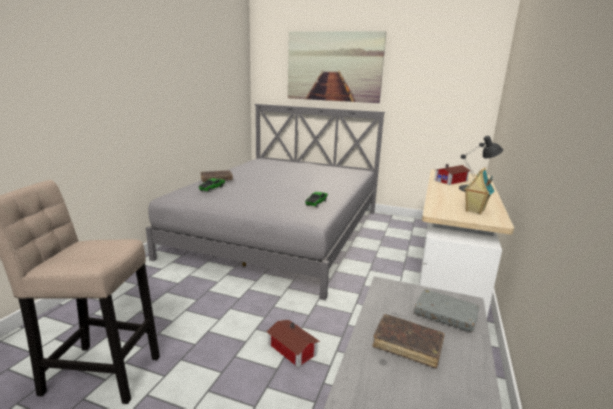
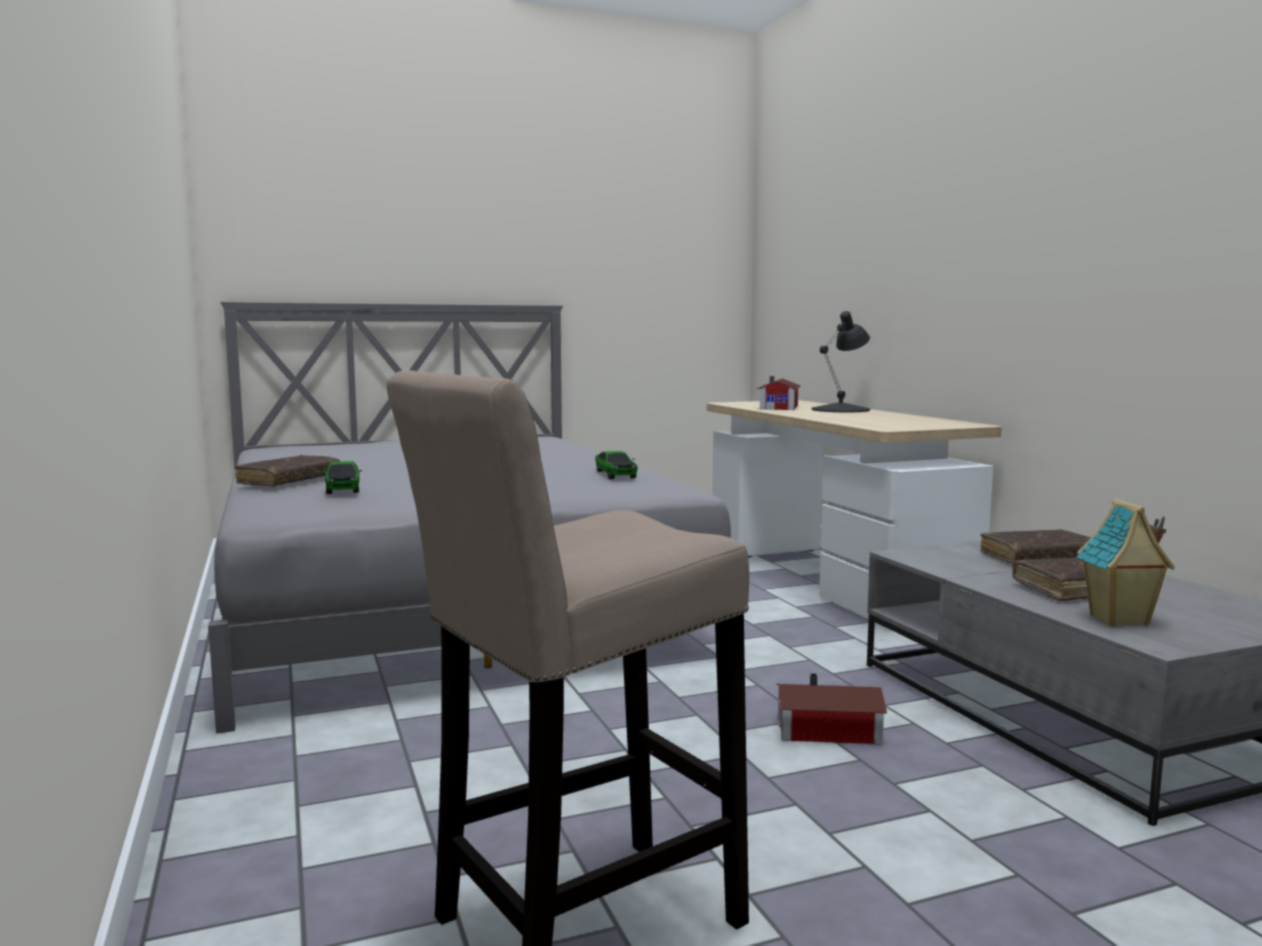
camera: 40 degrees left, 10 degrees down
picture [288,31,386,103] -> none
grey book [414,289,480,332] -> brown book [980,529,1091,564]
toy house [463,168,494,214] -> toy house moved to [1076,499,1175,627]

